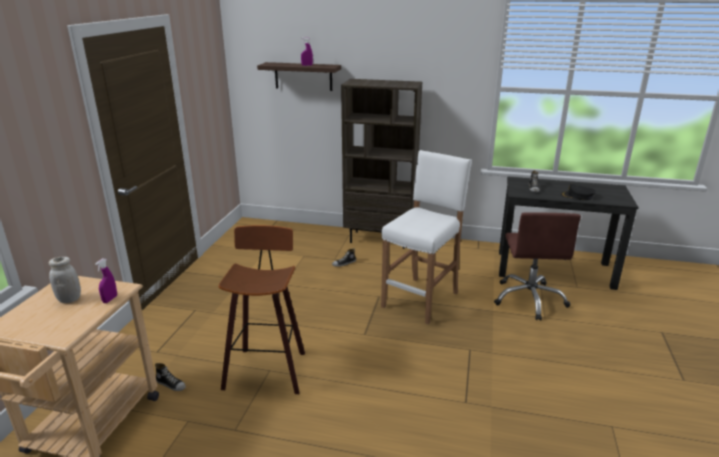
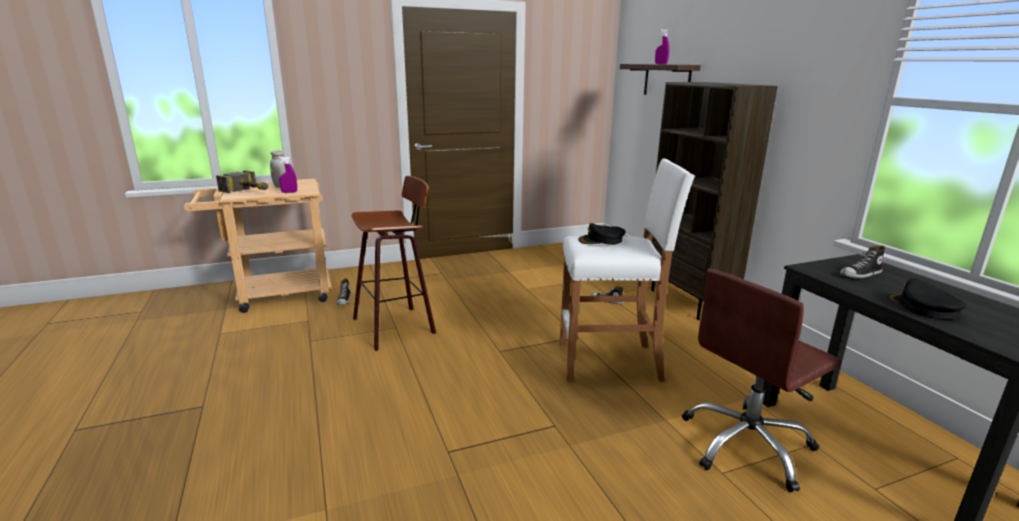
camera: 55 degrees right, 5 degrees down
none -> hammer [216,170,269,193]
none -> black cap [578,223,626,245]

